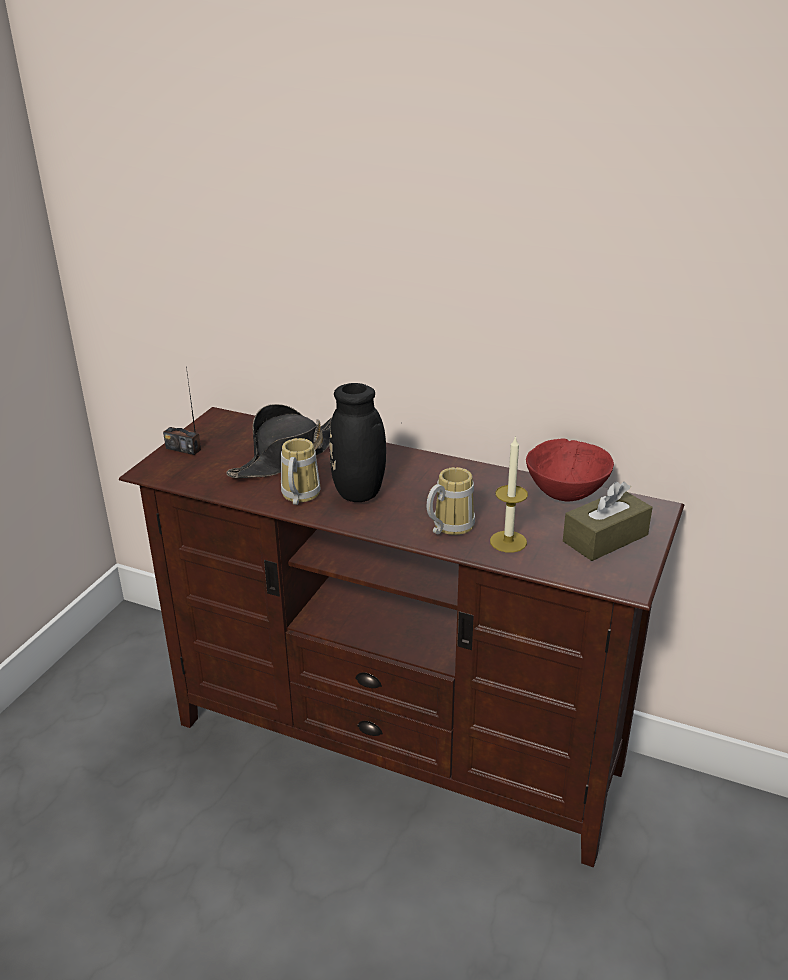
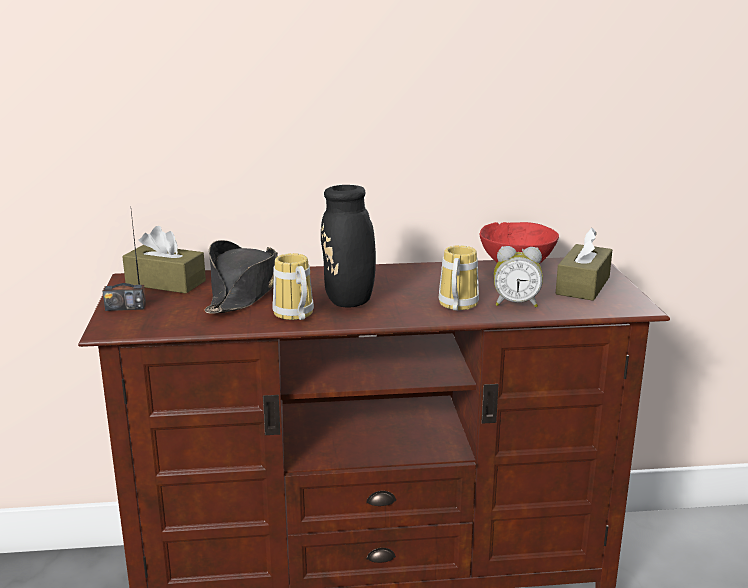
camera: 30 degrees left, 10 degrees down
candle [490,435,528,553] -> alarm clock [494,246,543,307]
none -> brown tissue box [122,226,206,293]

